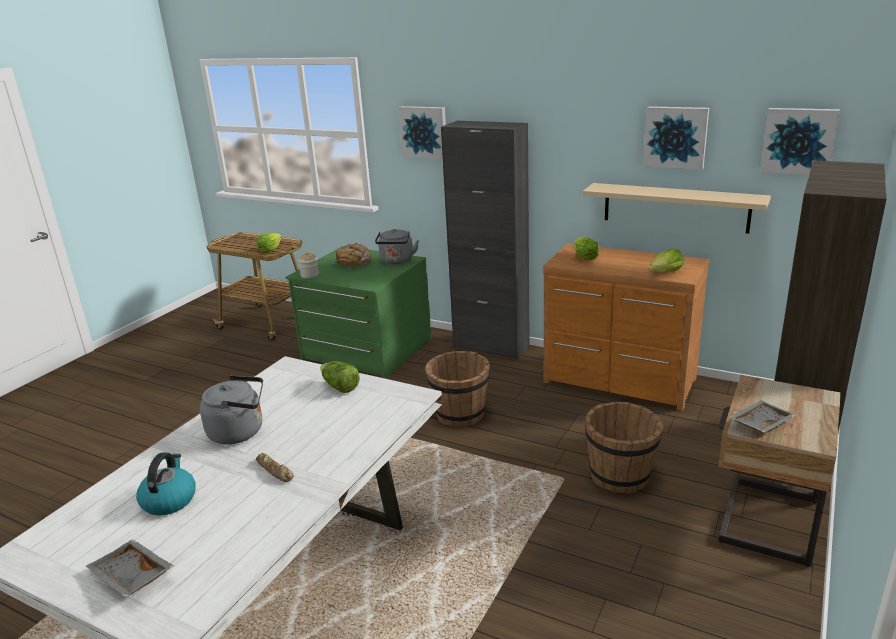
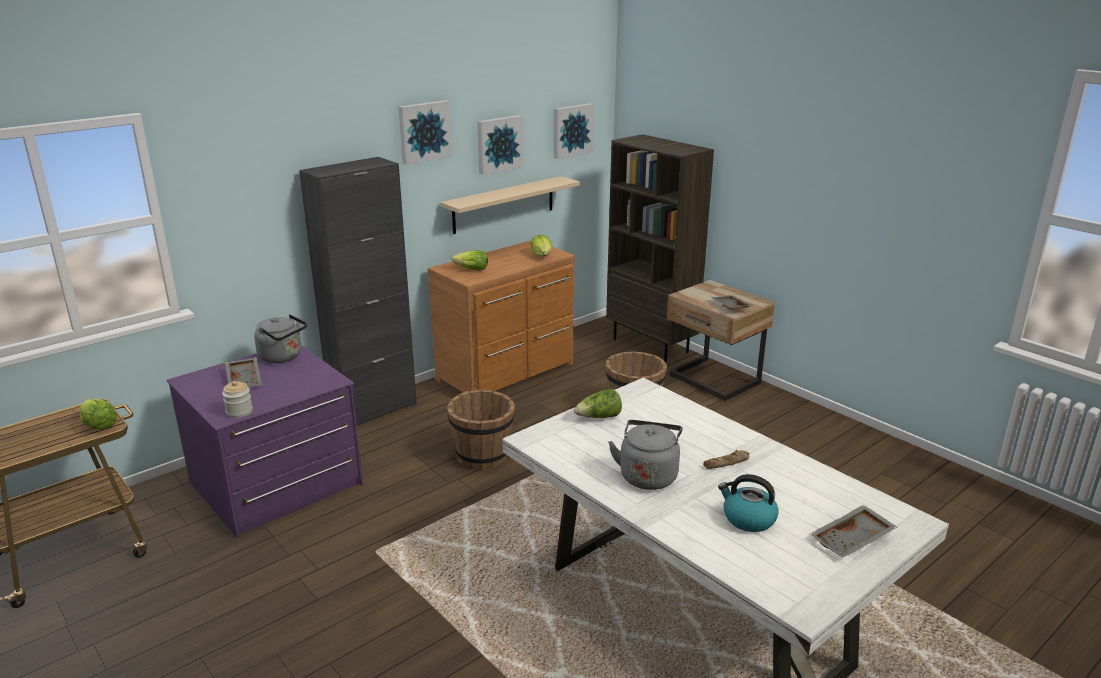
camera: 70 degrees left, 0 degrees up
green dresser [285,246,432,378] -> purple dresser [167,345,363,538]
bread [331,243,372,268] -> grey tray [225,357,262,388]
picture [398,106,446,160] -> picture moved to [399,100,452,165]

